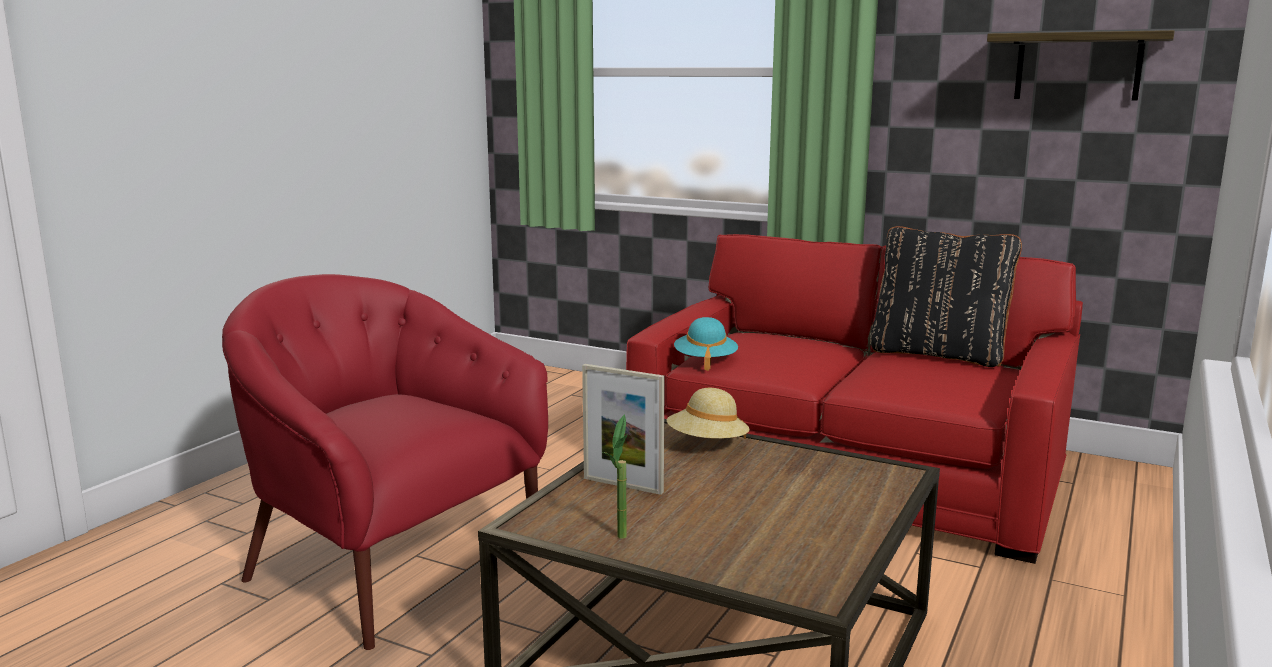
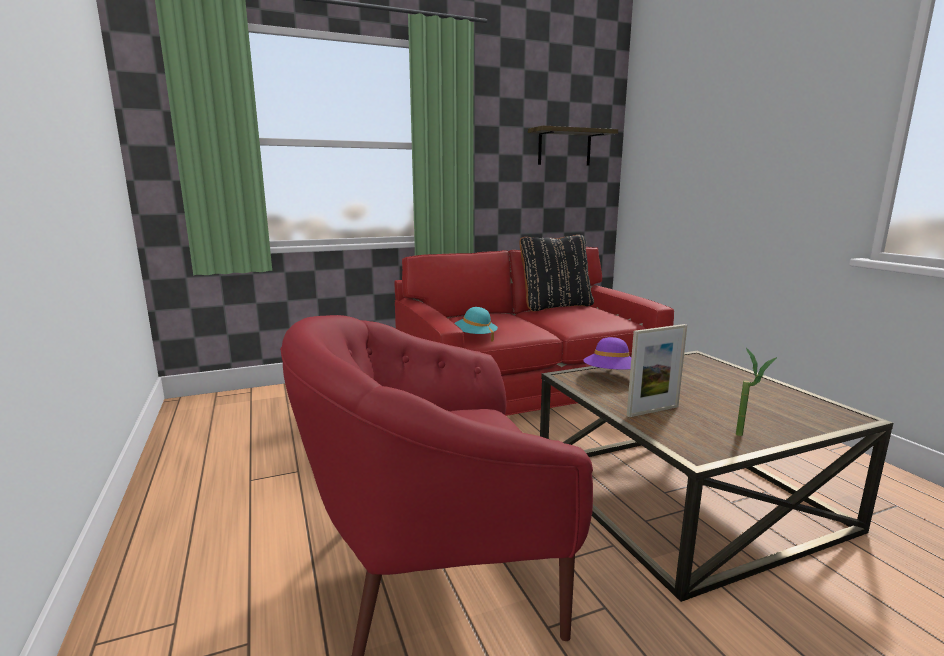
camera: 50 degrees left, 0 degrees up
beige hat [667,388,750,439] -> purple hat [584,337,631,370]

